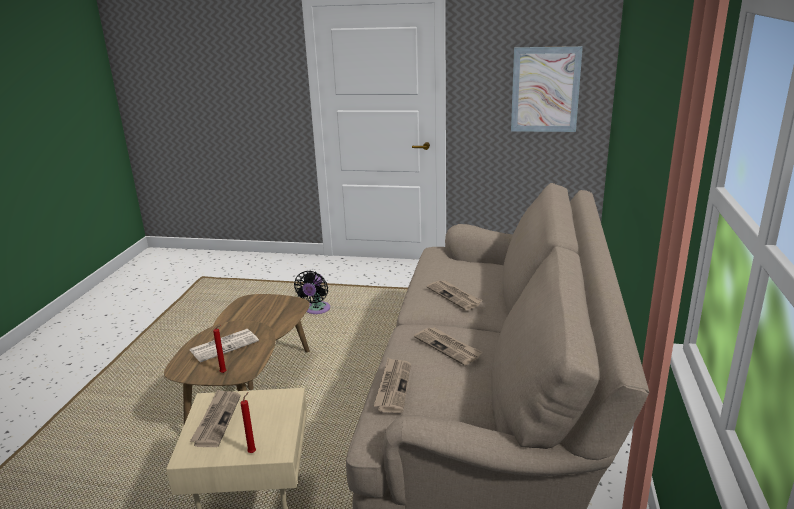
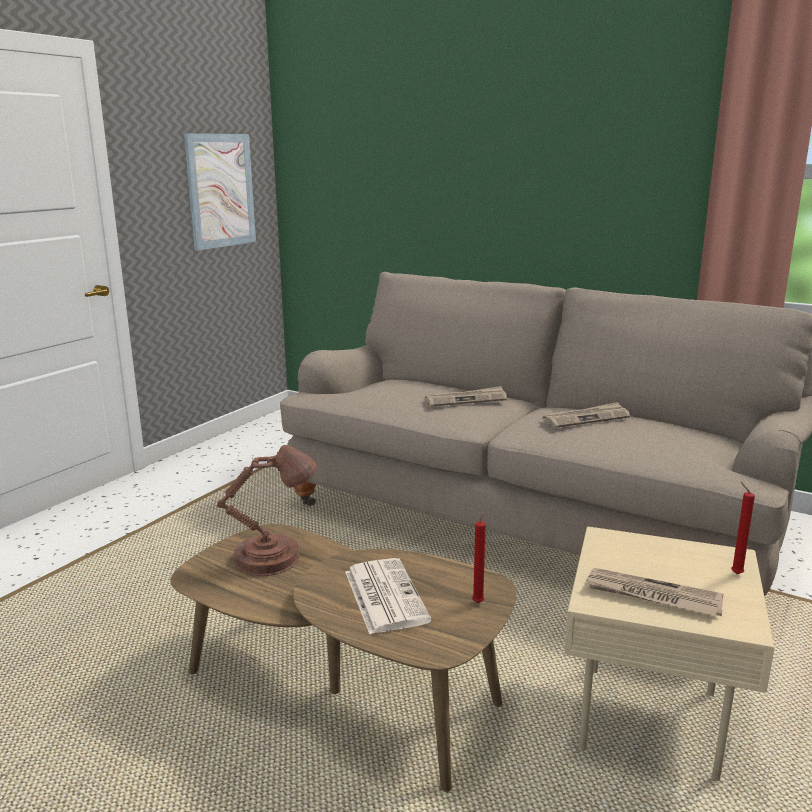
camera: 70 degrees left, 5 degrees down
black fan [294,271,330,314] -> none
newspaper [374,358,411,413] -> none
none -> brown table lamp [217,445,317,576]

